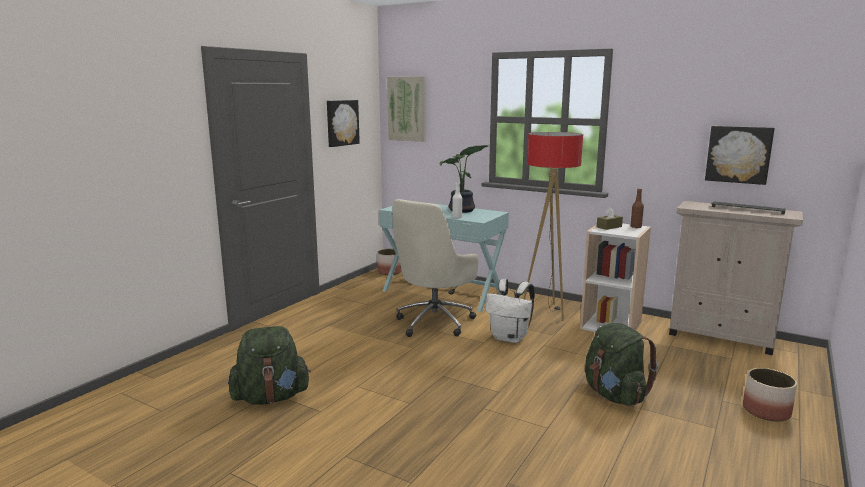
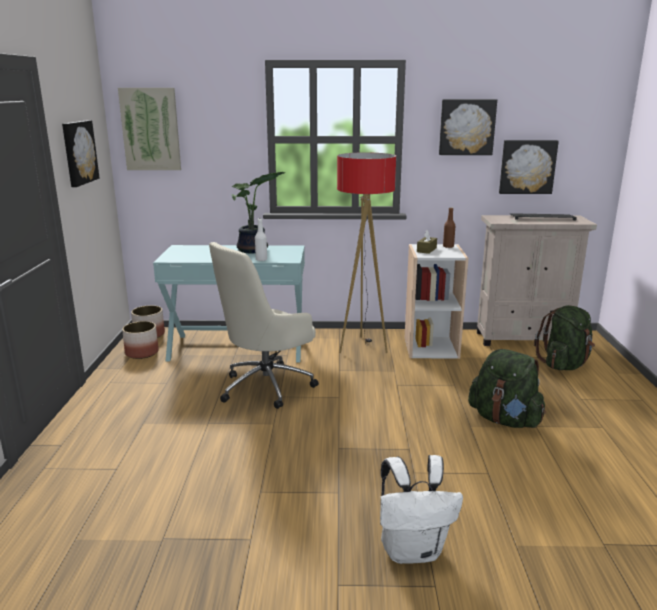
camera: 30 degrees left, 5 degrees up
green backpack [228,326,311,405] -> green backpack moved to [534,305,595,370]
beige office chair [393,199,479,337] -> beige office chair turned 45 degrees clockwise [209,242,319,409]
white backpack [485,279,535,343] -> white backpack moved to [380,455,463,564]
planter [743,368,797,422] -> planter moved to [122,321,159,359]
none -> picture [439,99,497,155]

